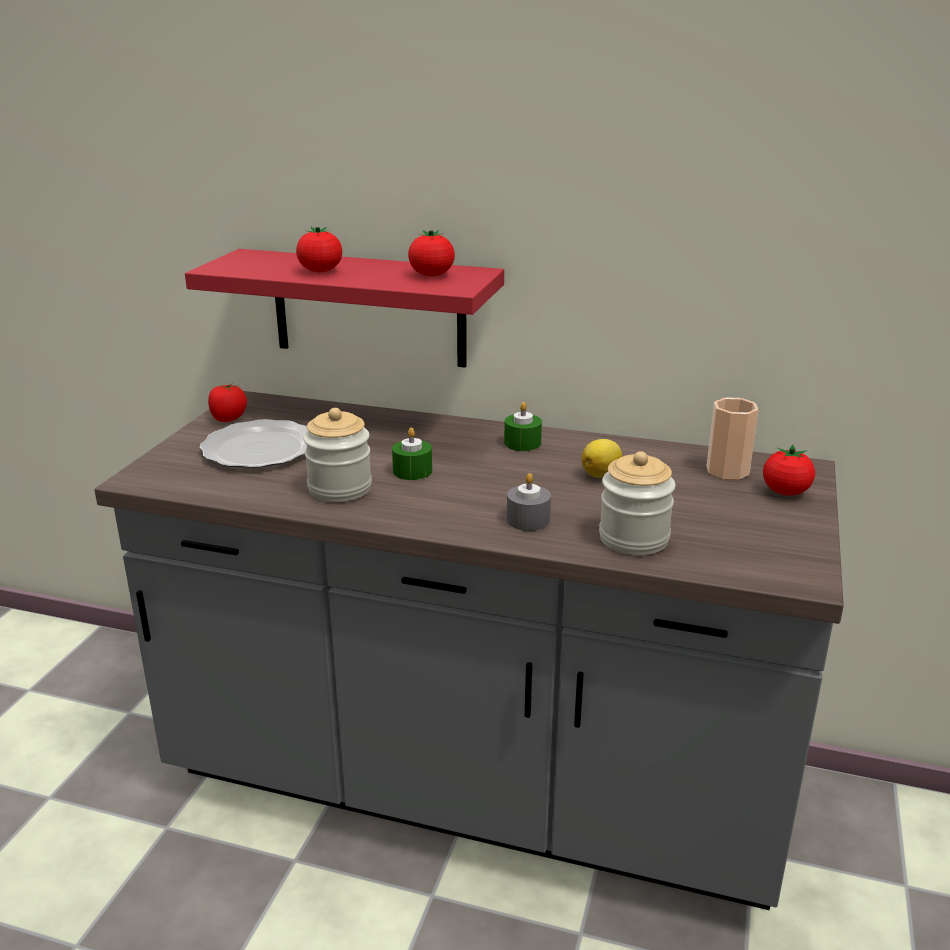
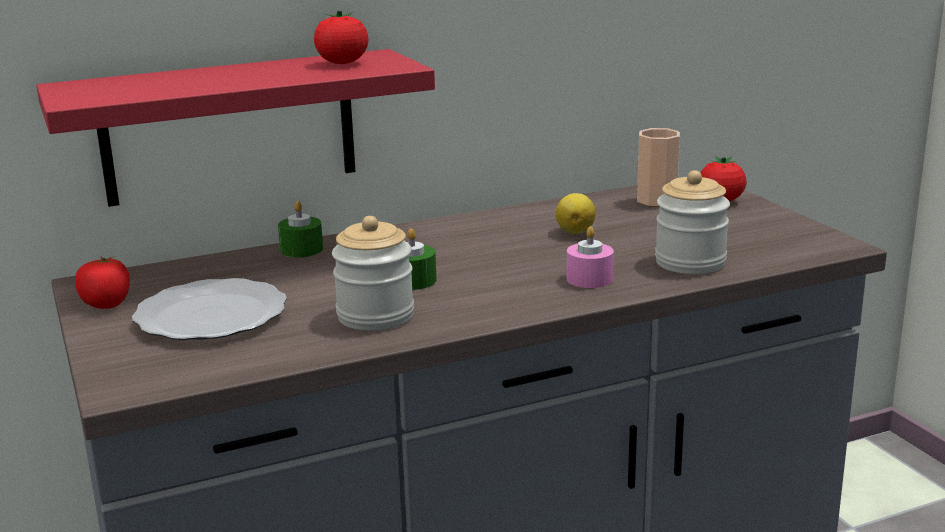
camera: 40 degrees left, 5 degrees down
tomato [296,227,342,272] -> none
green candle [504,402,542,451] -> green candle moved to [278,201,323,257]
grey candle [507,473,551,531] -> pink candle [567,226,614,288]

